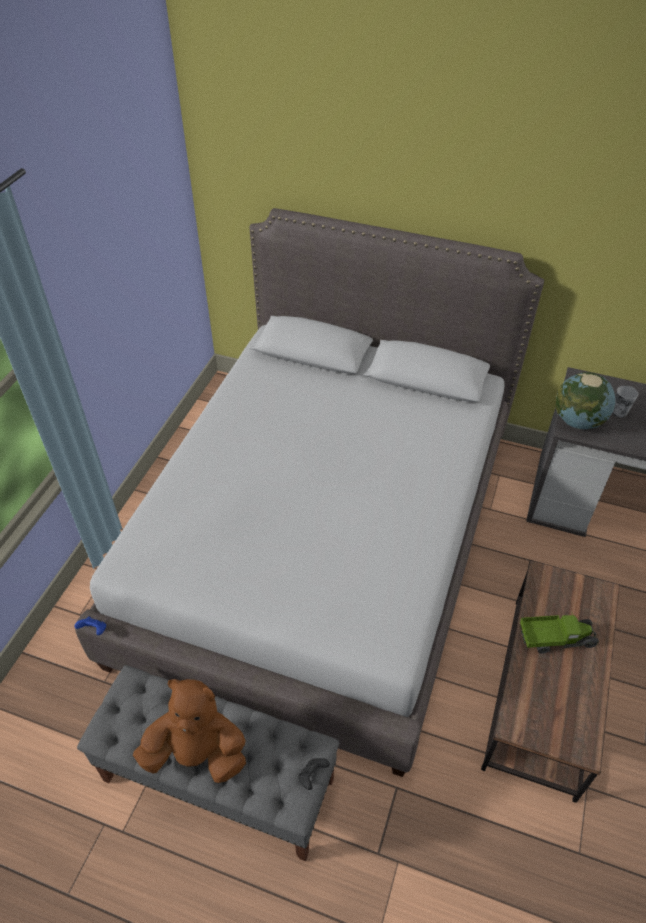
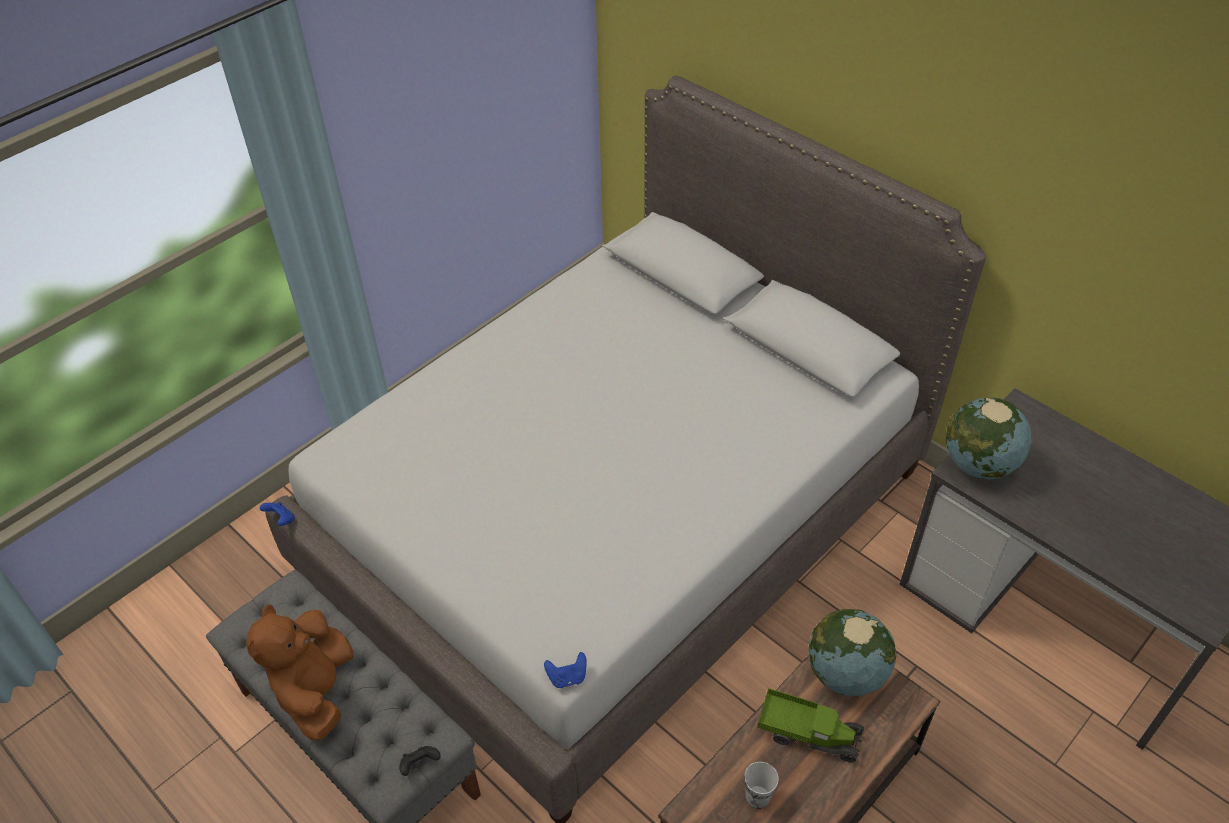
camera: 25 degrees right, 0 degrees up
brown plush toy [133,679,246,783] -> brown plush toy turned 120 degrees counterclockwise [246,604,354,740]
cup [612,385,638,418] -> cup moved to [744,762,779,809]
none -> blue game controller [544,652,587,688]
none -> globe [808,609,896,696]

